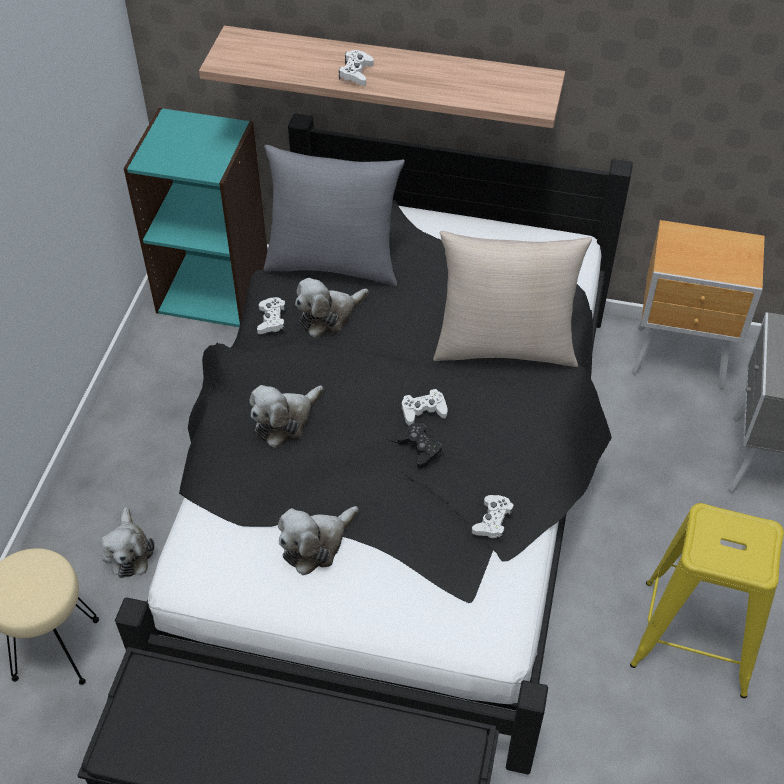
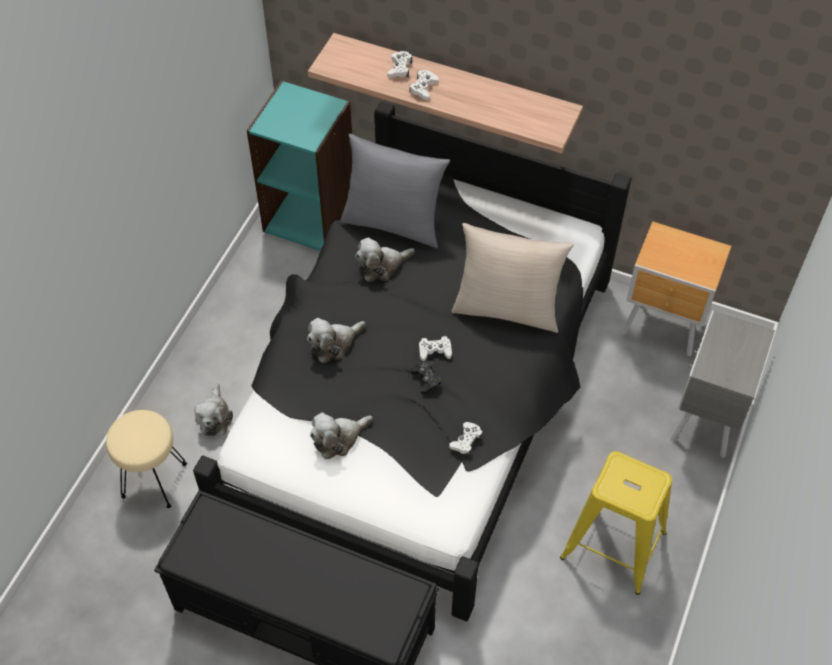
camera: 10 degrees right, 5 degrees up
white game controller [257,297,286,334] -> white game controller moved to [387,51,412,78]

